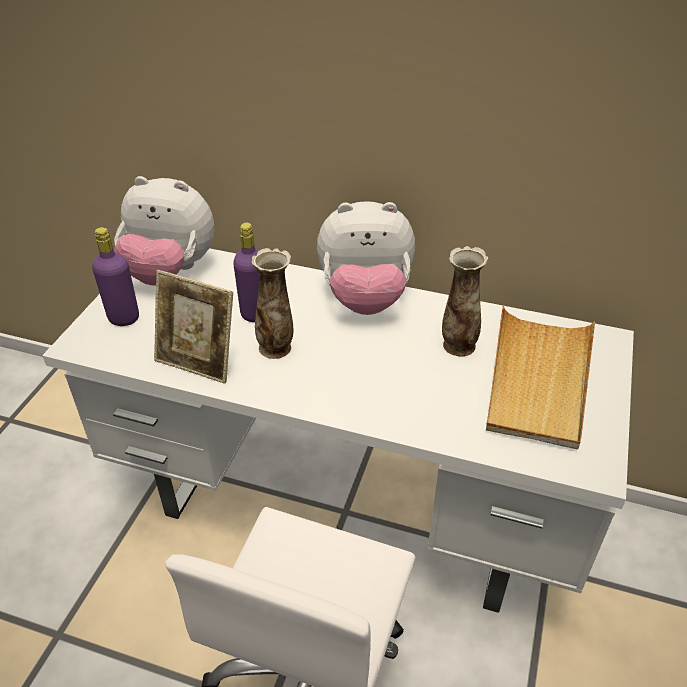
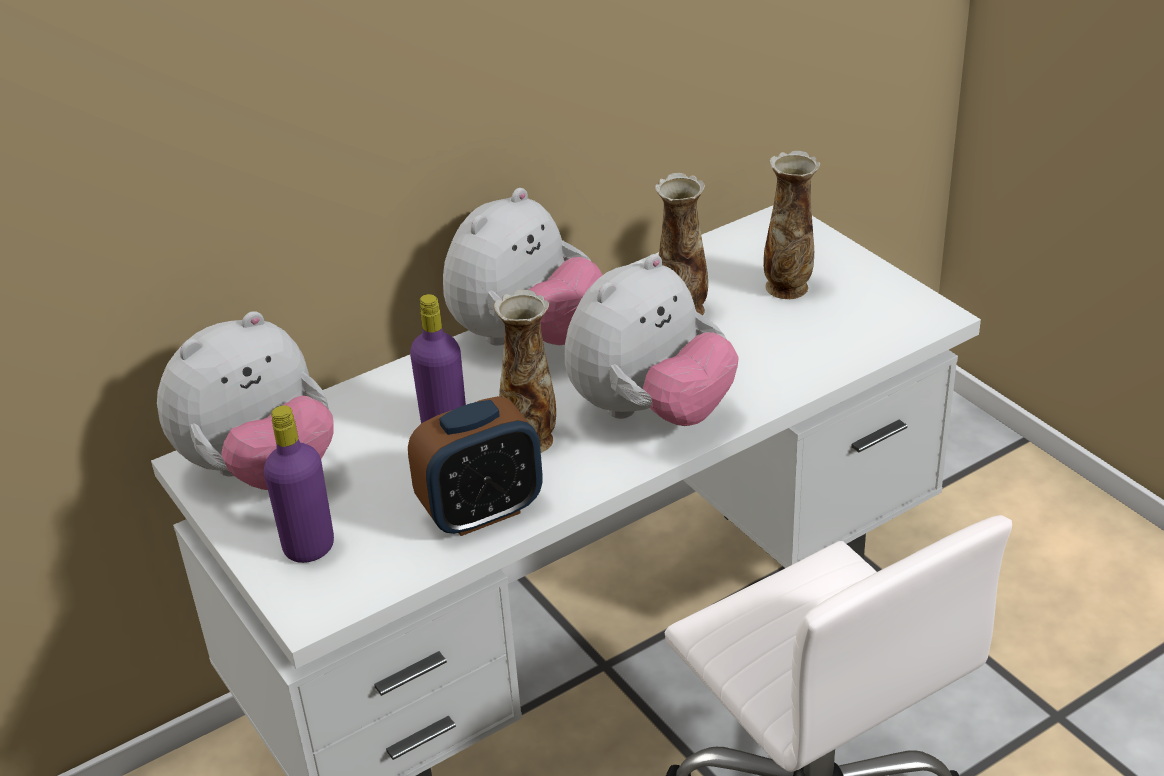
camera: 50 degrees left, 5 degrees down
picture frame [154,270,233,384] -> alarm clock [408,396,543,536]
beige tray [486,306,595,450] -> vase [763,151,820,299]
none -> plush toy [565,254,739,426]

